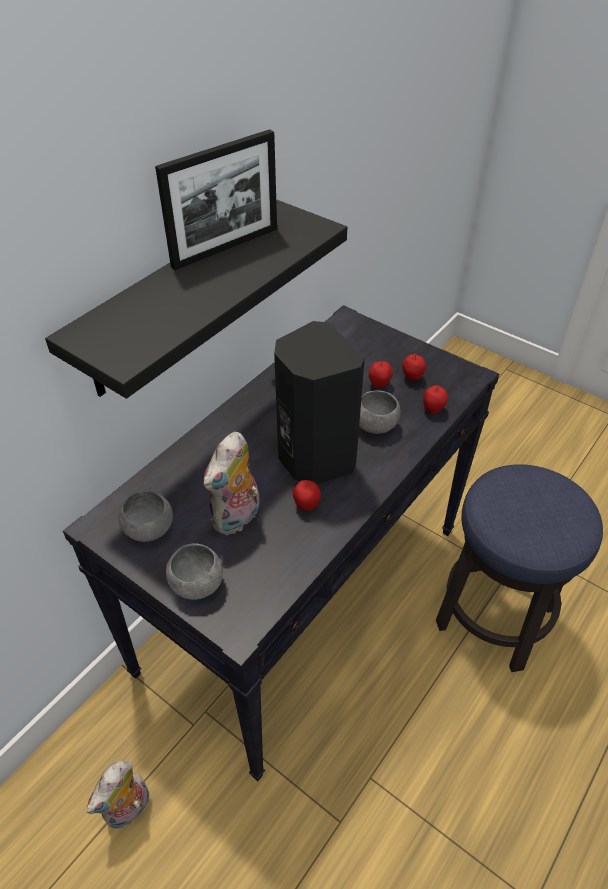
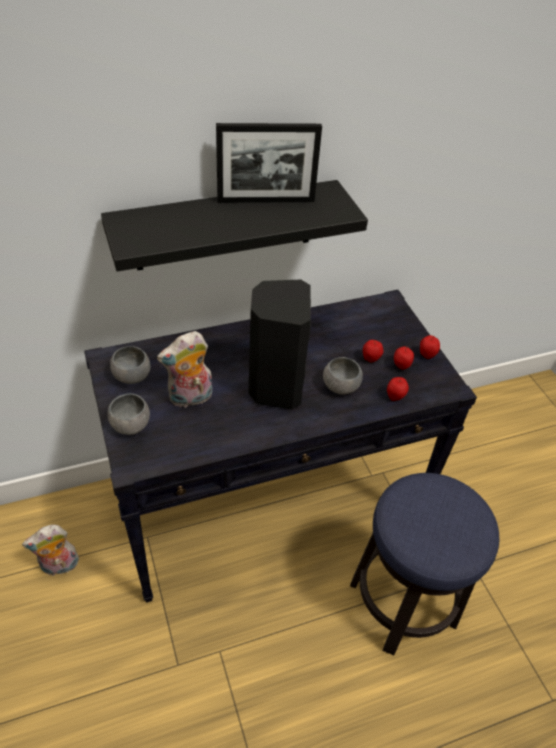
camera: 30 degrees right, 0 degrees up
apple [293,480,321,511] -> apple moved to [420,335,440,359]

